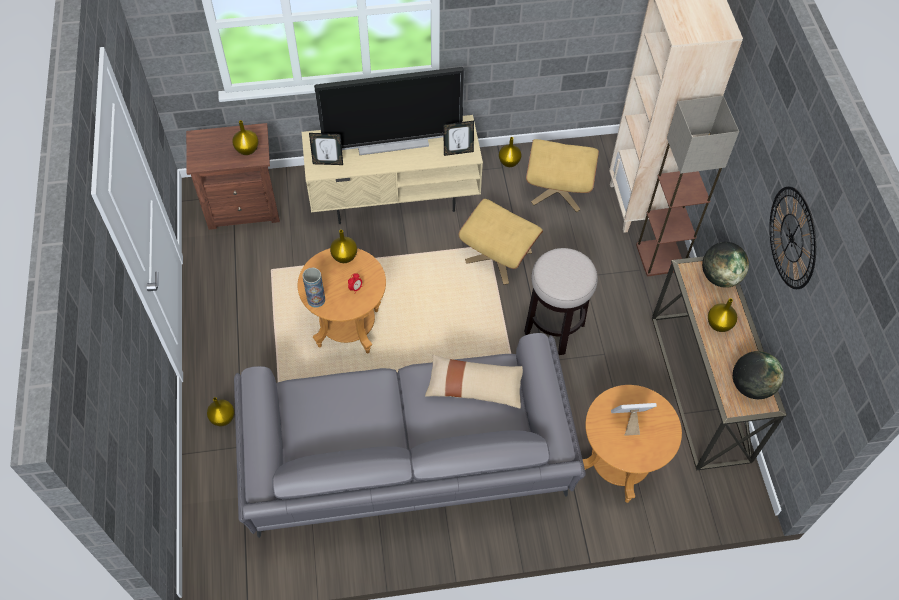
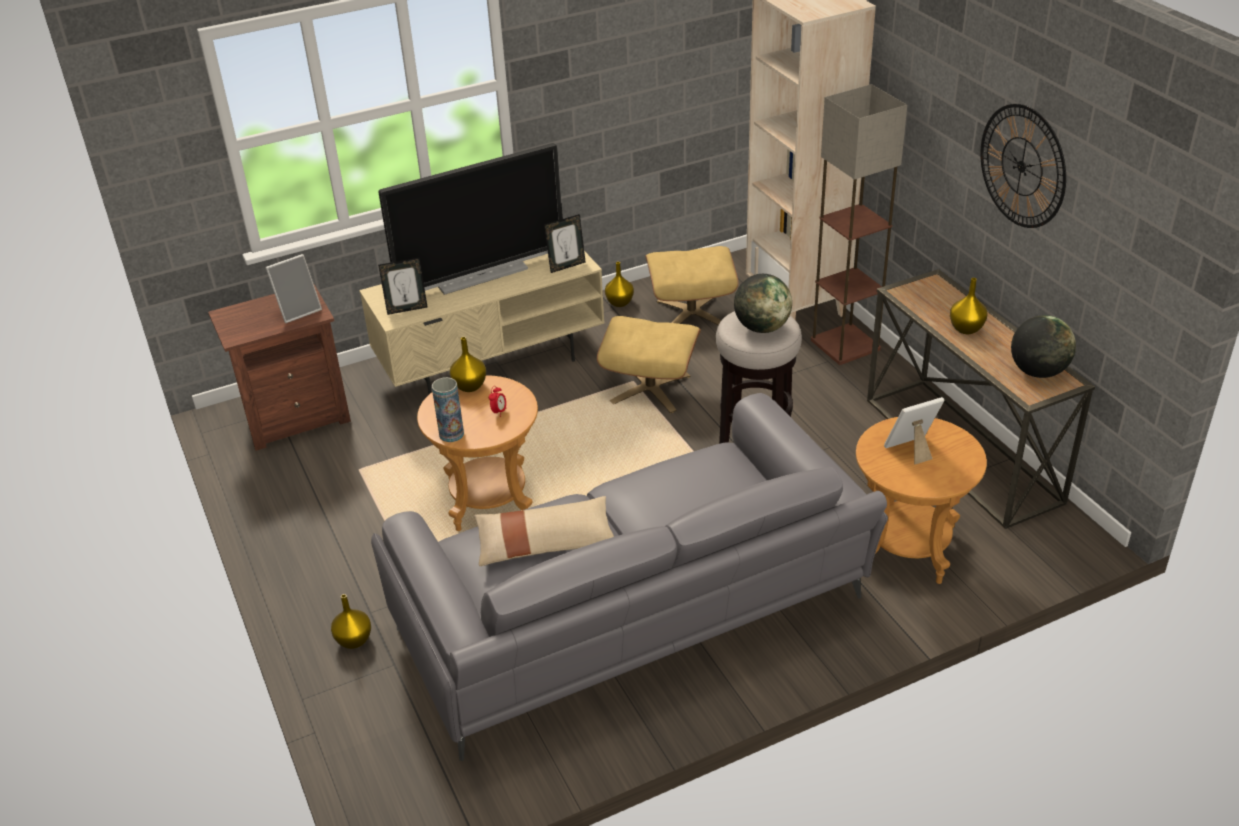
camera: 15 degrees left, 20 degrees down
yellow vase [232,120,259,155] -> picture frame [266,254,322,323]
beige pillow [425,355,523,409] -> beige pillow moved to [474,496,614,566]
globe [702,242,749,288] -> globe moved to [734,274,792,333]

